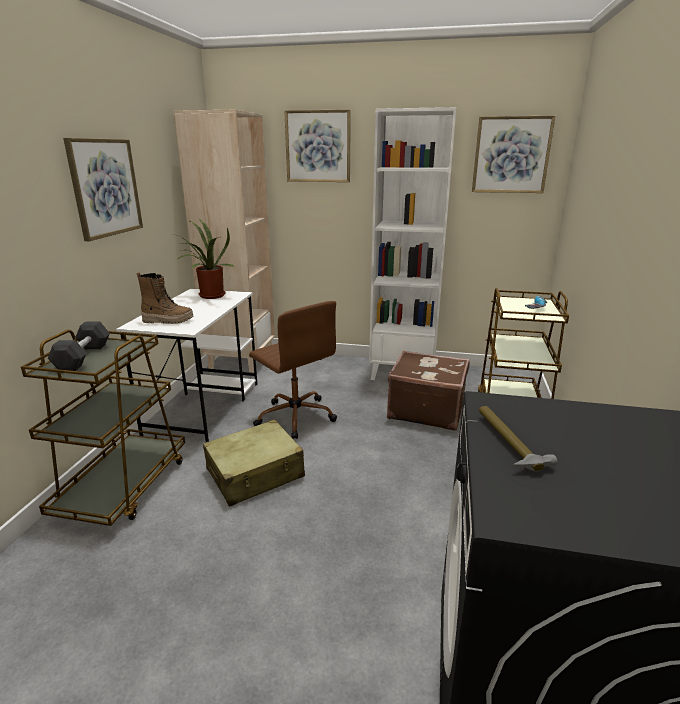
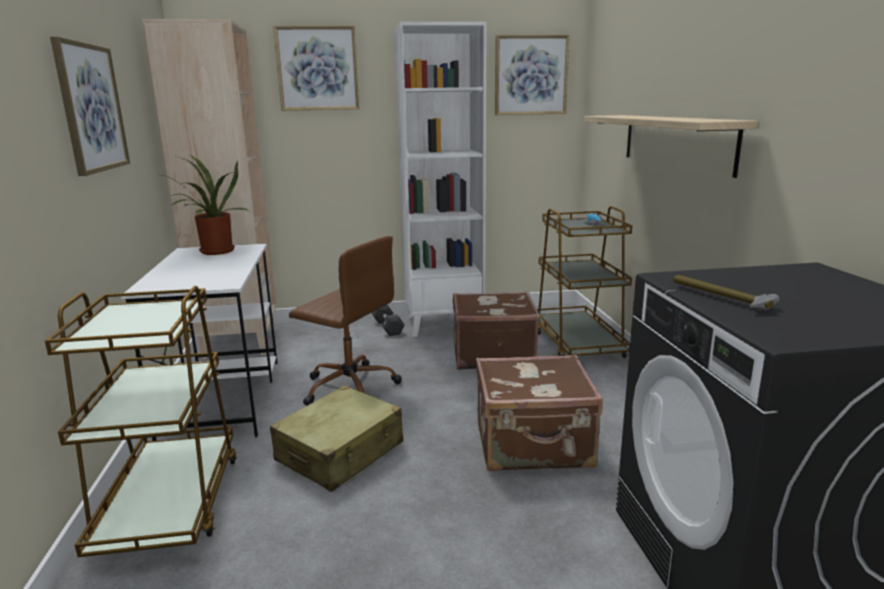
camera: 20 degrees left, 5 degrees down
black dumbbell [48,322,110,371] -> black dumbbell moved to [372,305,404,336]
boot [137,272,193,324] -> none
none -> brown suitcase [476,354,603,471]
none -> shelf [584,115,758,178]

